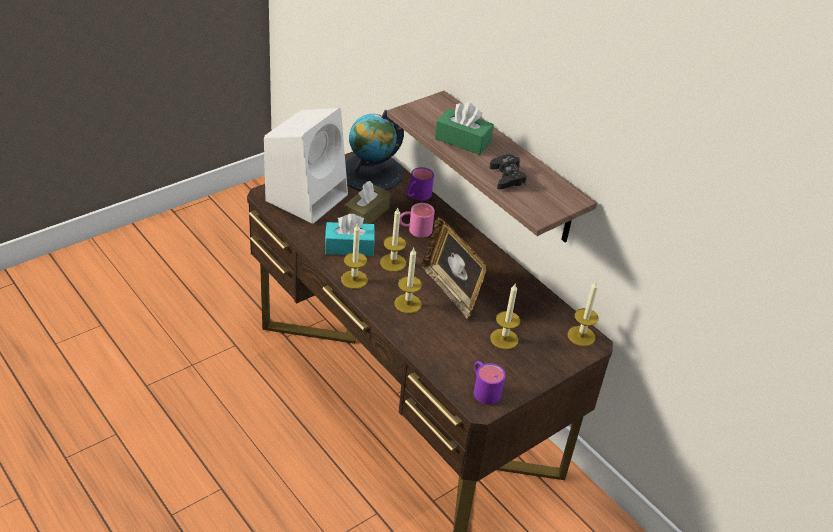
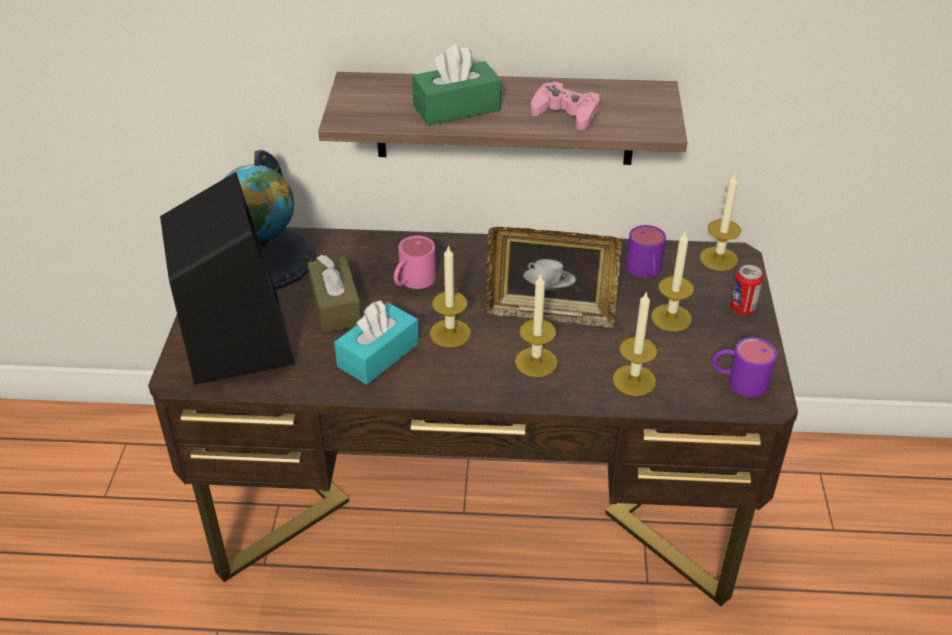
camera: 45 degrees left, 0 degrees up
white speaker [264,108,348,224] -> black speaker [160,172,295,384]
candle [341,224,368,289] -> candle moved to [613,291,657,396]
purple mug [406,167,434,200] -> purple mug moved to [626,225,666,278]
black game controller [489,154,527,189] -> pink game controller [531,82,600,131]
none -> can [730,265,763,315]

